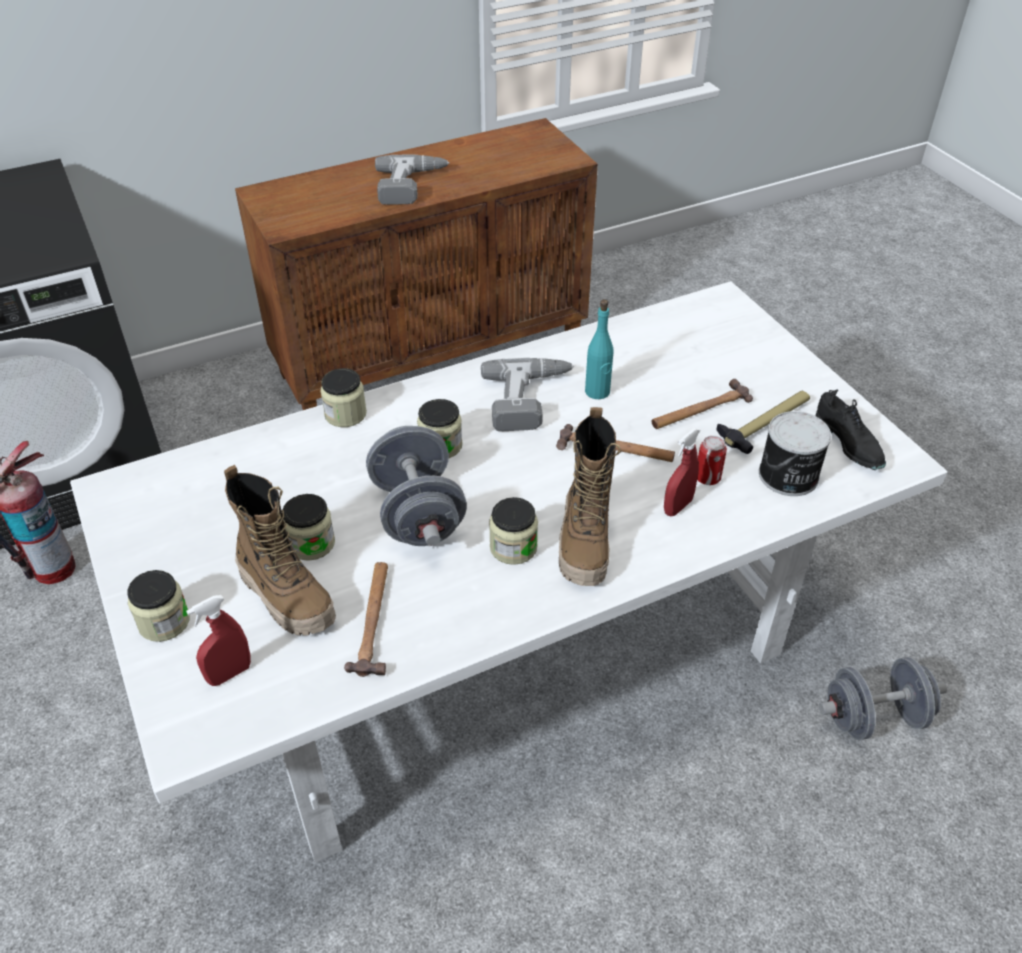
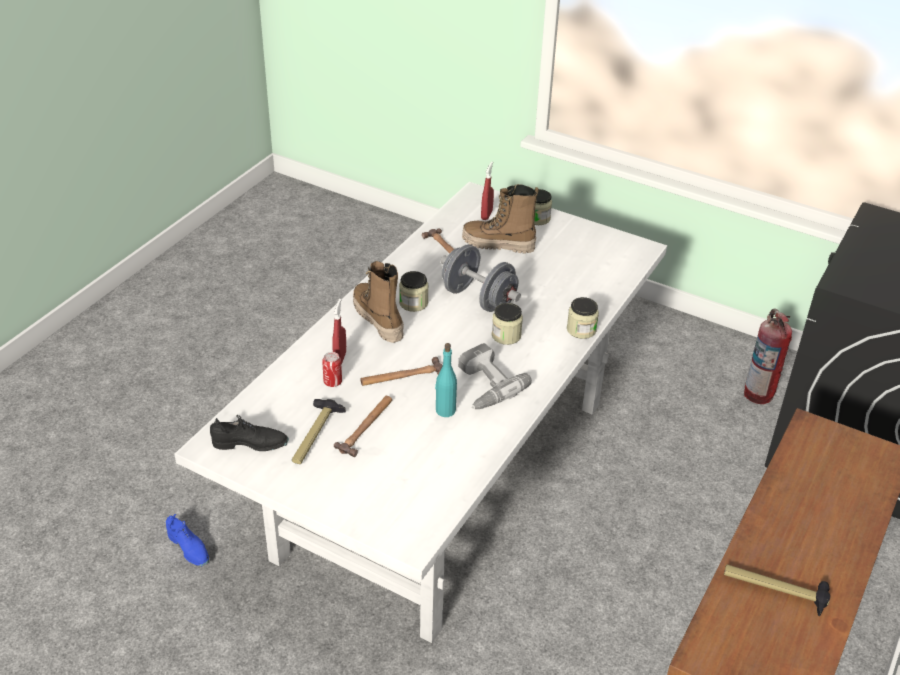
camera: 145 degrees right, 5 degrees down
jar [283,494,335,561] -> none
power drill [375,154,450,205] -> none
can [759,411,832,496] -> none
black shoe [815,390,886,470] -> black shoe turned 150 degrees clockwise [210,415,289,451]
grey dumbbell [819,657,947,740] -> blue shoe [166,514,209,566]
none -> hammer [724,564,830,616]

